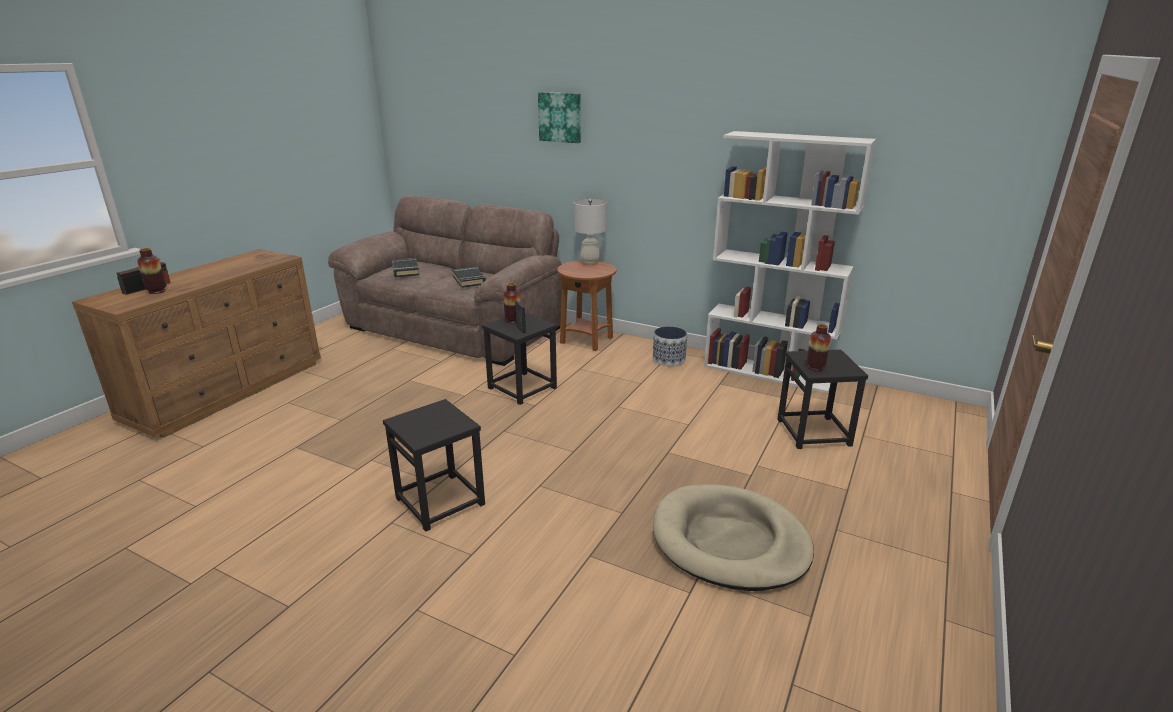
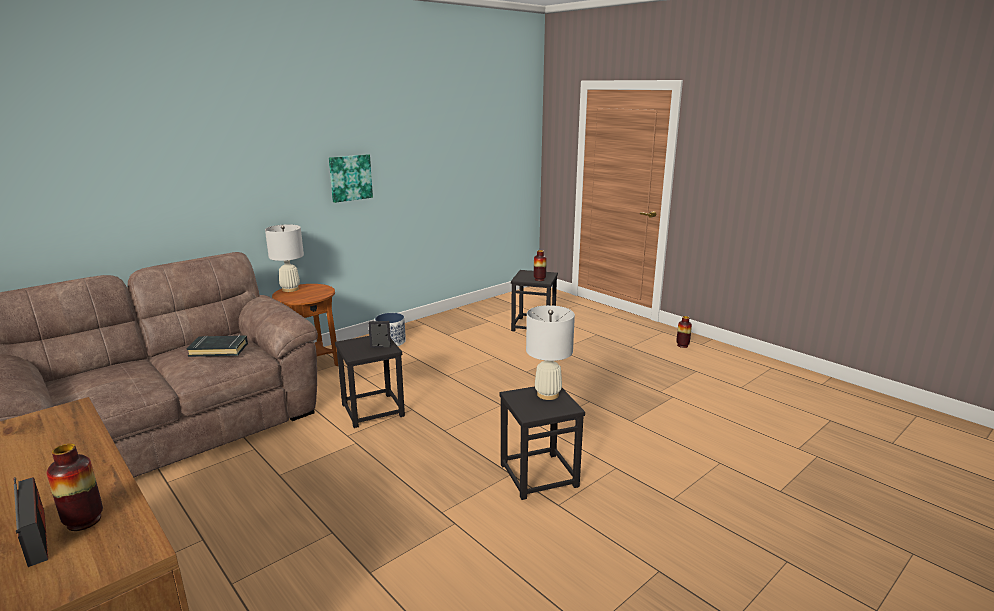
camera: 70 degrees left, 5 degrees down
black book [392,258,419,277] -> none
vase [503,283,520,323] -> vase moved to [676,316,692,348]
picture [538,92,581,143] -> picture moved to [329,154,373,203]
beige dog bed [653,484,814,591] -> none
white bookcase [704,131,876,393] -> none
none -> white table lamp [526,305,575,400]

